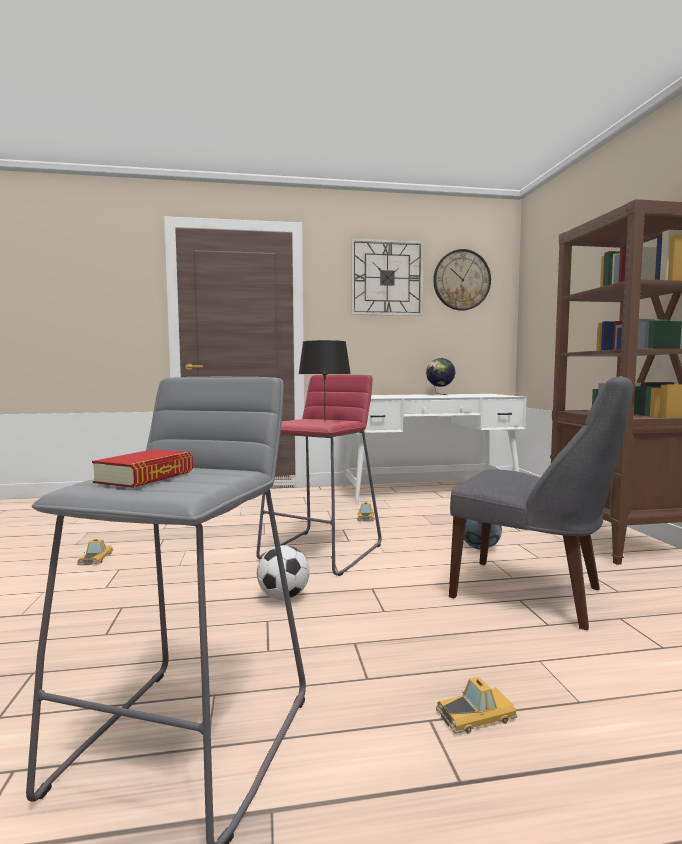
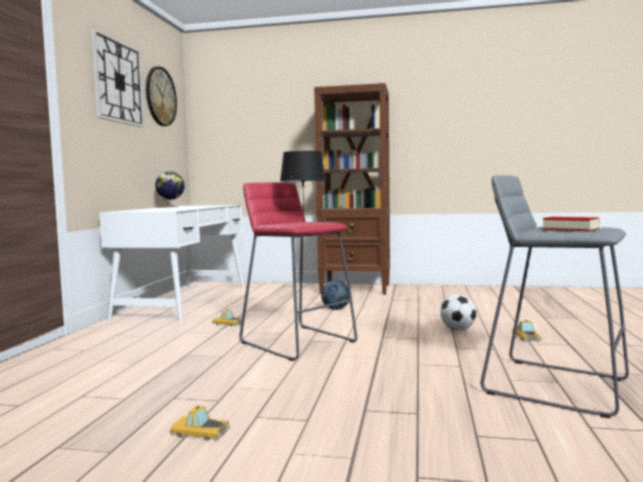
camera: 70 degrees left, 0 degrees up
football [257,545,310,600] -> football moved to [440,294,477,330]
grey chair [449,376,633,630] -> none

